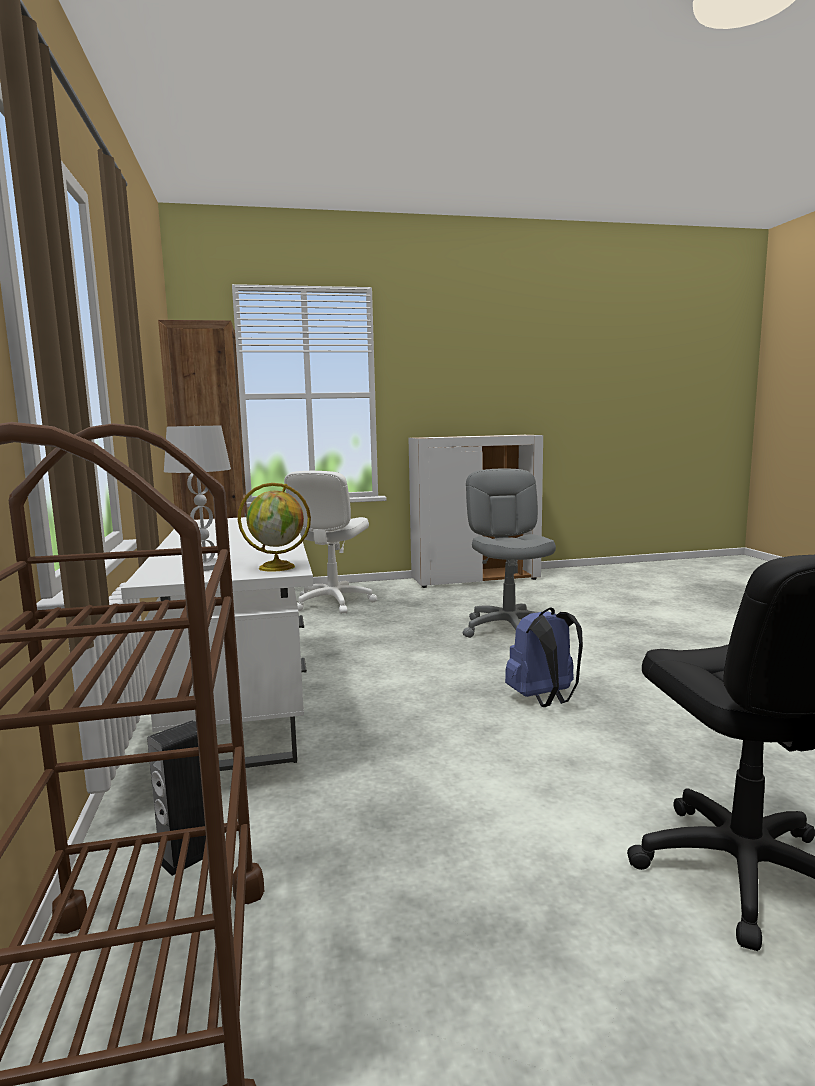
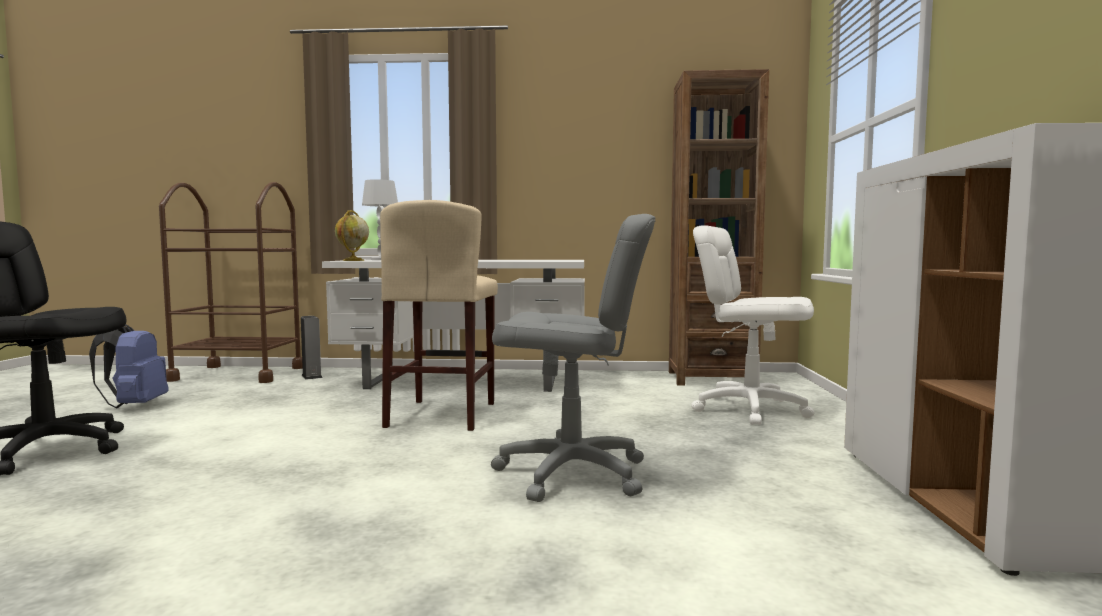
camera: 105 degrees right, 5 degrees down
blue backpack [505,607,583,707] -> blue backpack moved to [89,325,169,409]
none -> beige stool [380,200,498,431]

